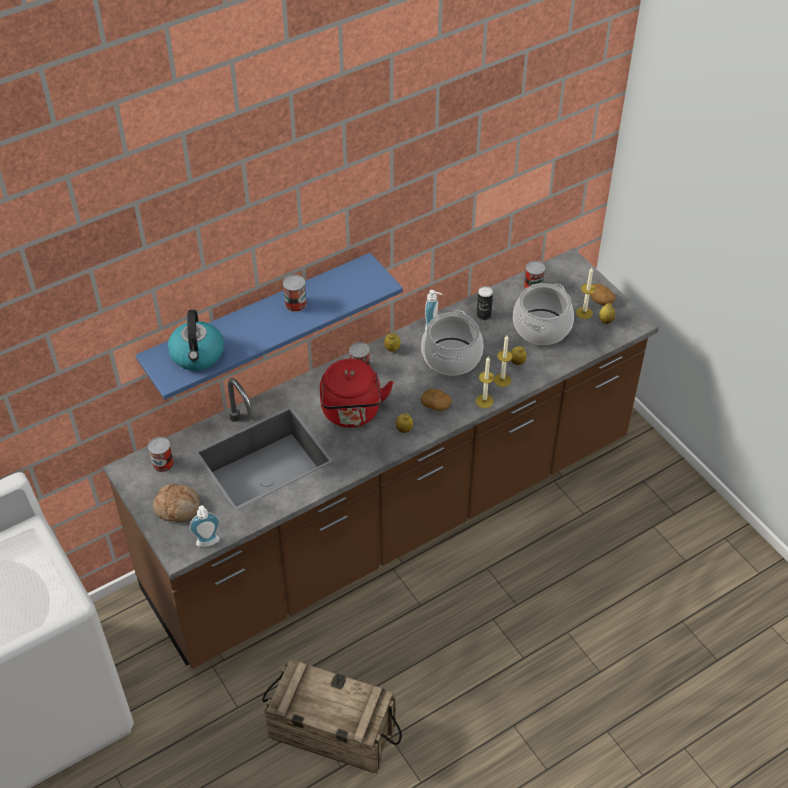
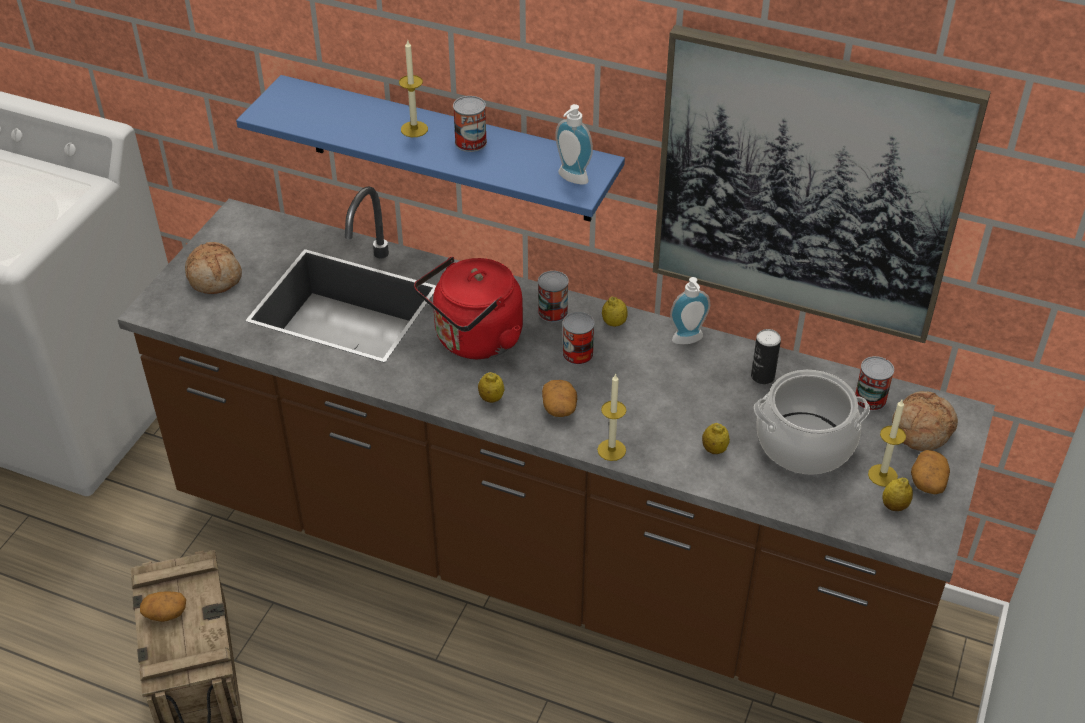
camera: 55 degrees right, 5 degrees down
can [148,437,174,473] -> can moved to [562,312,595,365]
kettle [168,310,224,370] -> none
soap dispenser [189,506,220,547] -> soap dispenser moved to [555,104,593,185]
cooking pot [421,310,484,376] -> none
candle [494,335,512,387] -> candle moved to [399,39,428,137]
none -> potato [140,592,186,622]
none -> picture [653,25,991,343]
none -> bread [892,391,958,451]

